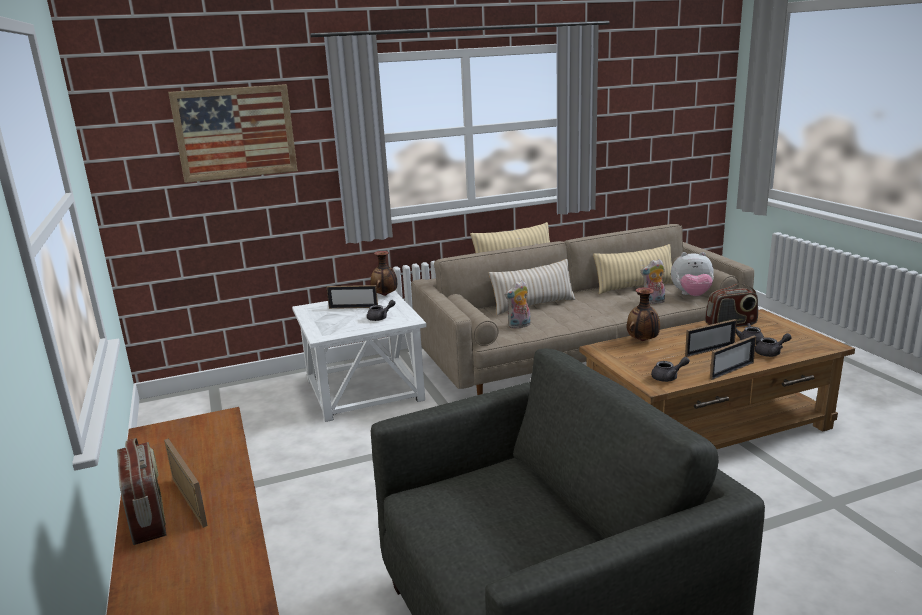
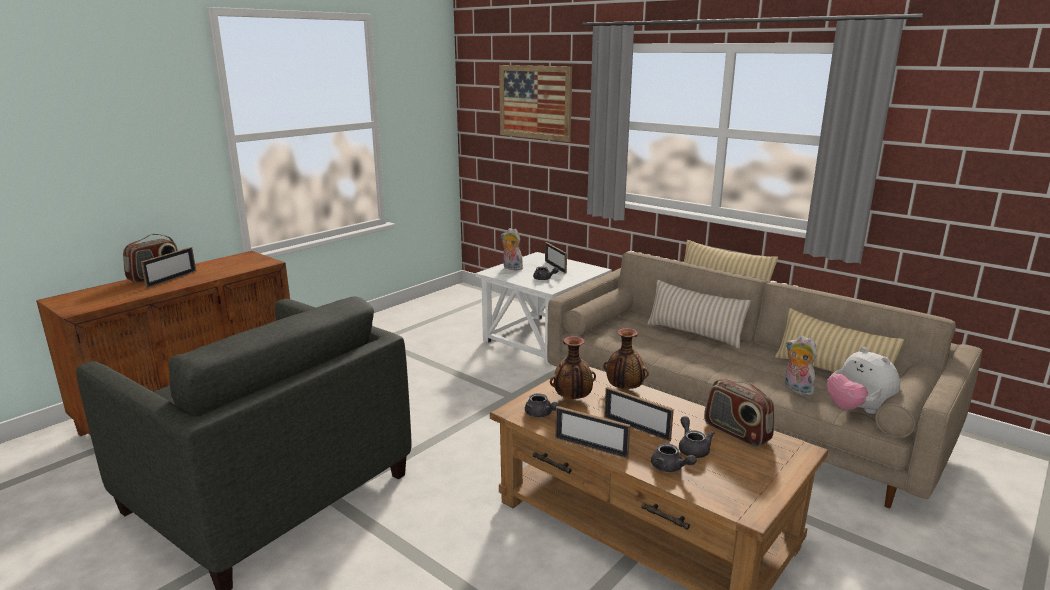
camera: 60 degrees right, 0 degrees up
vase [371,251,397,296] -> vase moved to [550,336,596,399]
plush toy [505,280,531,329] -> plush toy moved to [501,228,523,270]

